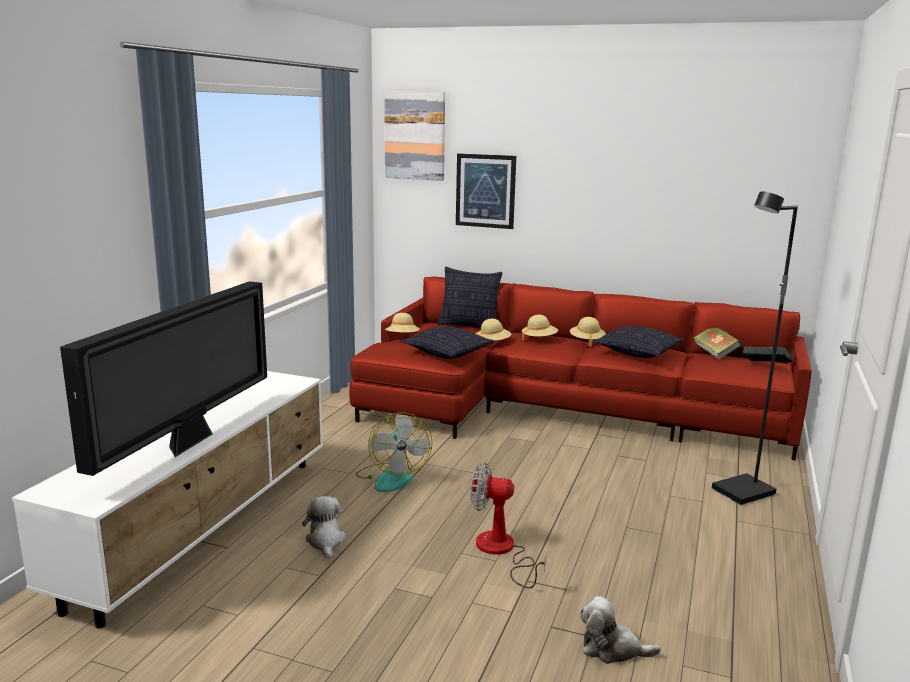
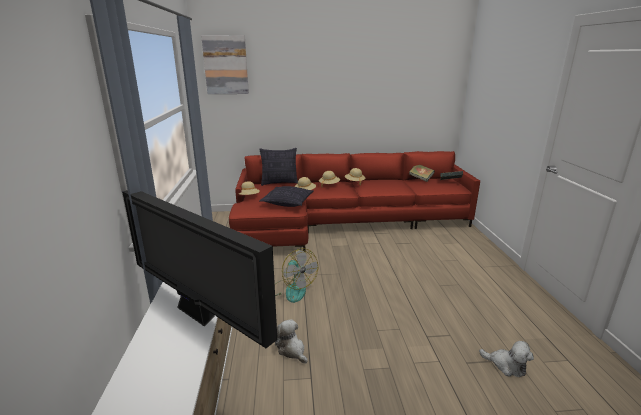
camera: 25 degrees left, 5 degrees up
television [60,281,267,476] -> television turned 135 degrees clockwise [122,190,277,348]
picture [456,153,516,229] -> none
fan [471,462,547,588] -> none
plush toy [580,596,661,664] -> plush toy turned 135 degrees counterclockwise [479,341,534,377]
pillow [593,326,684,358] -> none
black floor lamp [712,191,798,505] -> none

